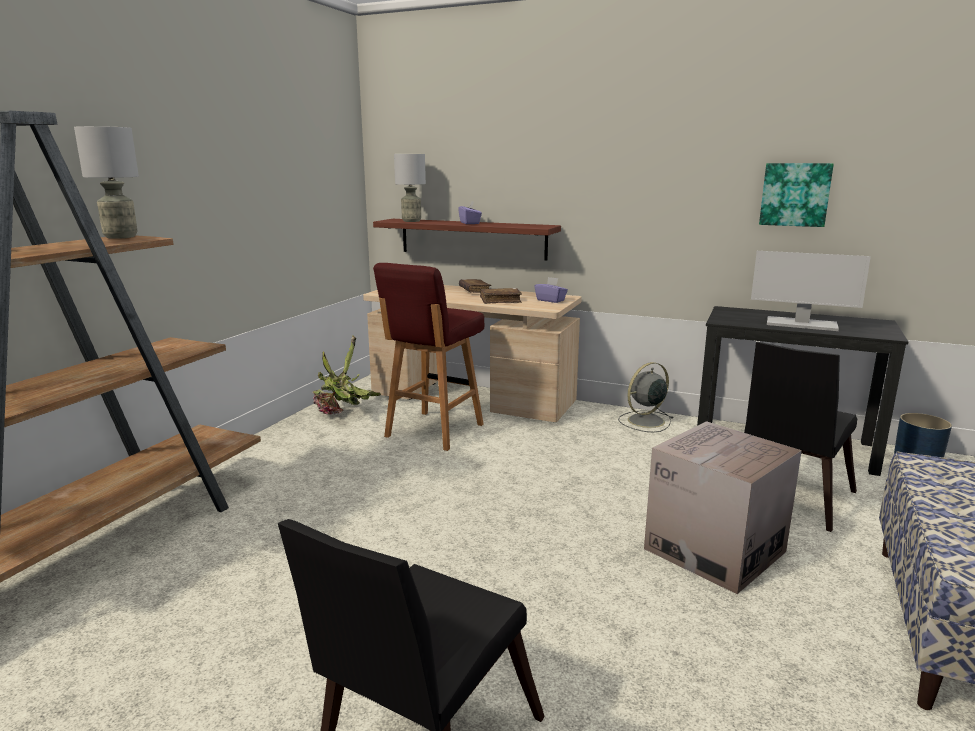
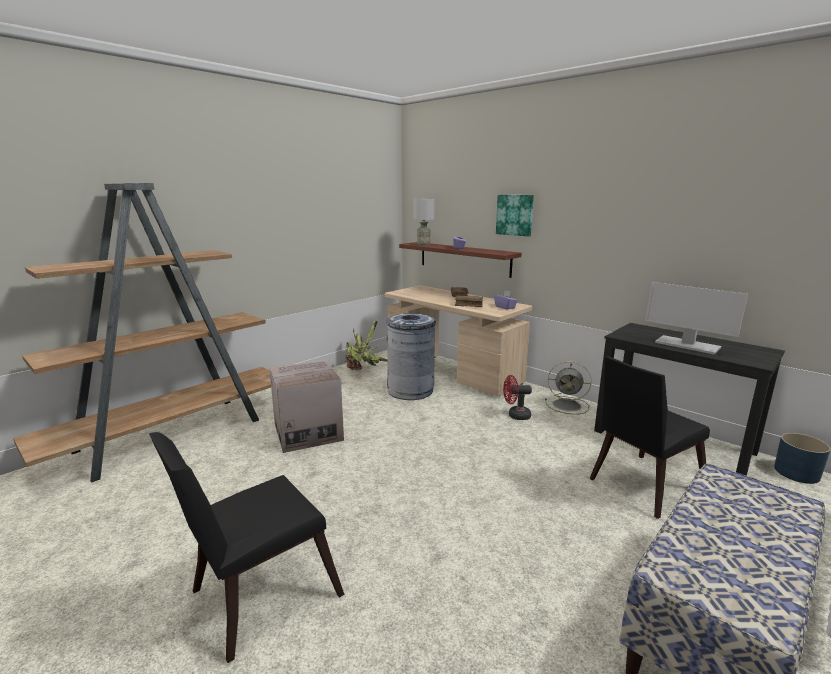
camera: 20 degrees right, 0 degrees up
grey table lamp [74,126,139,239] -> none
red stool [373,263,484,451] -> grey trash can [386,313,436,400]
grey fan [618,362,673,432] -> grey fan turned 150 degrees counterclockwise [545,361,591,414]
cardboard box [644,421,802,594] -> cardboard box moved to [269,360,344,453]
picture [759,163,834,227] -> picture moved to [496,195,534,236]
none -> red fan [503,375,532,420]

